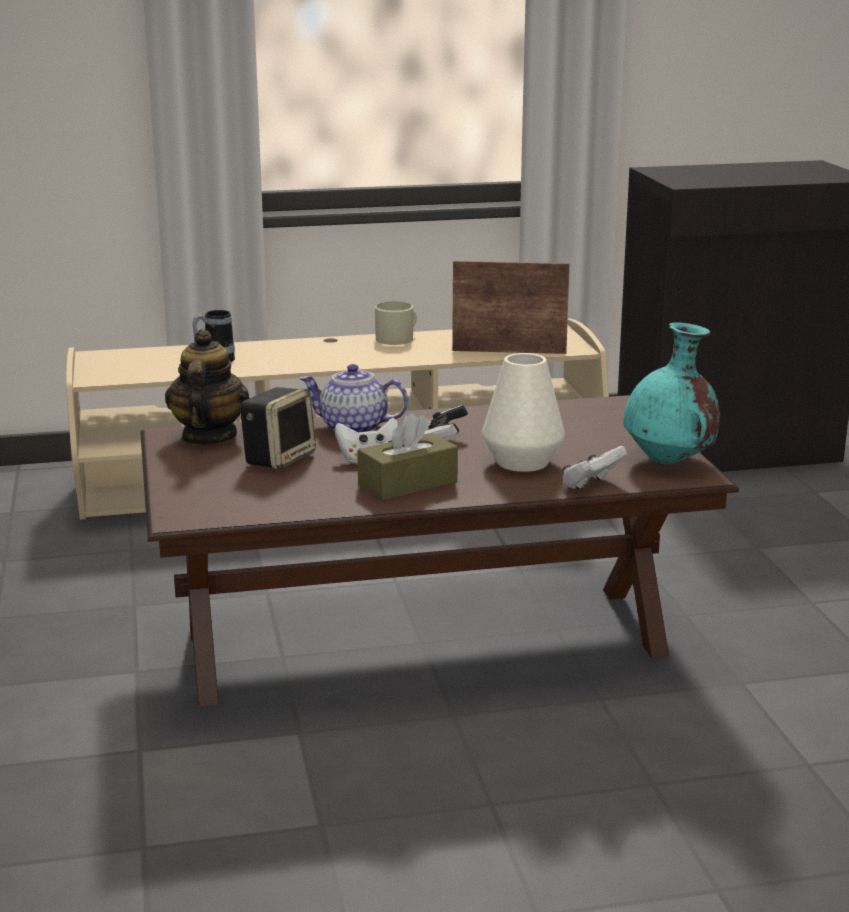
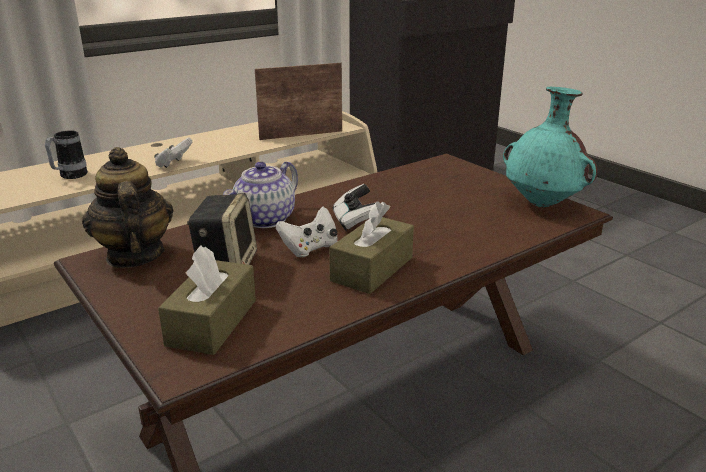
camera: 25 degrees left, 5 degrees up
teapot [300,364,408,432] -> teapot turned 45 degrees counterclockwise [223,161,298,228]
beige mug [375,302,417,345] -> none
white vase [482,353,565,472] -> none
white game controller [563,446,627,489] -> white game controller moved to [154,137,193,168]
none -> brown tissue box [158,245,256,355]

